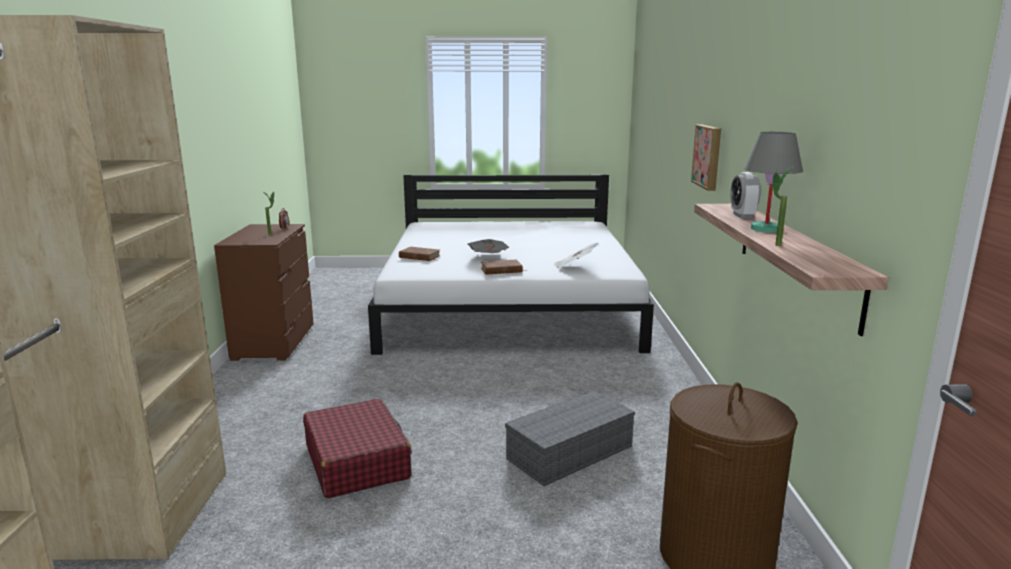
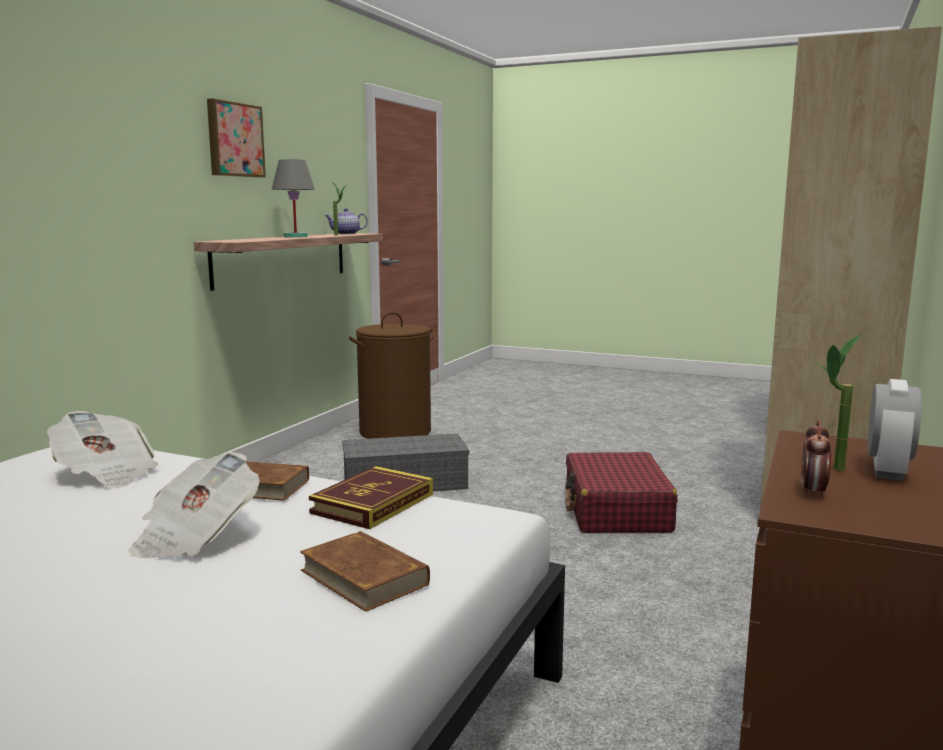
camera: 155 degrees left, 5 degrees down
picture [691,125,721,191] -> picture moved to [207,98,266,178]
alarm clock [730,172,761,218] -> alarm clock moved to [868,379,922,481]
none -> book [309,466,433,529]
none -> teapot [325,208,368,234]

